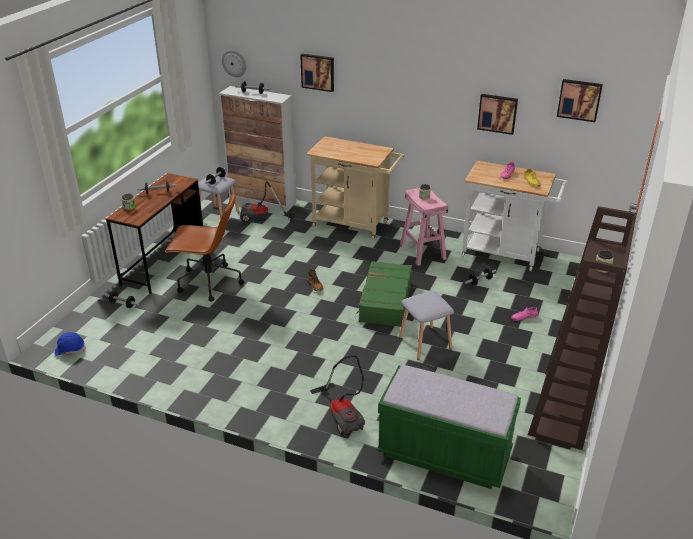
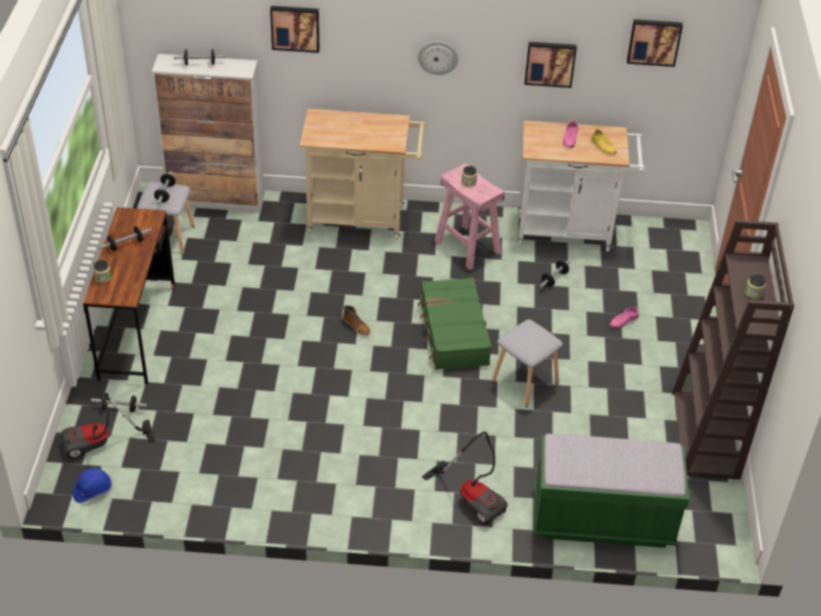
camera: 20 degrees left, 10 degrees up
brown office chair [165,194,245,302] -> none
wall clock [222,50,247,77] -> wall clock moved to [418,41,458,75]
vacuum cleaner [240,181,294,223] -> vacuum cleaner moved to [61,396,155,459]

